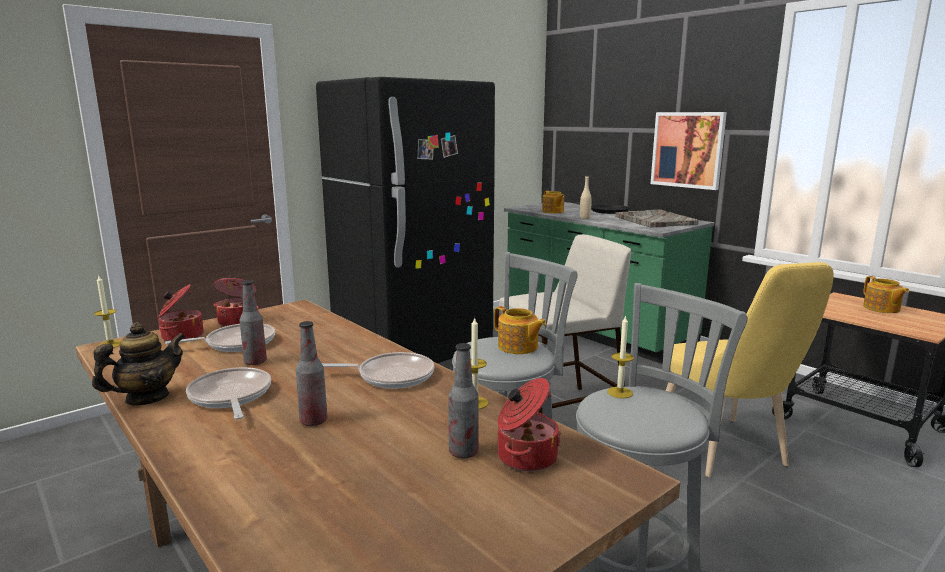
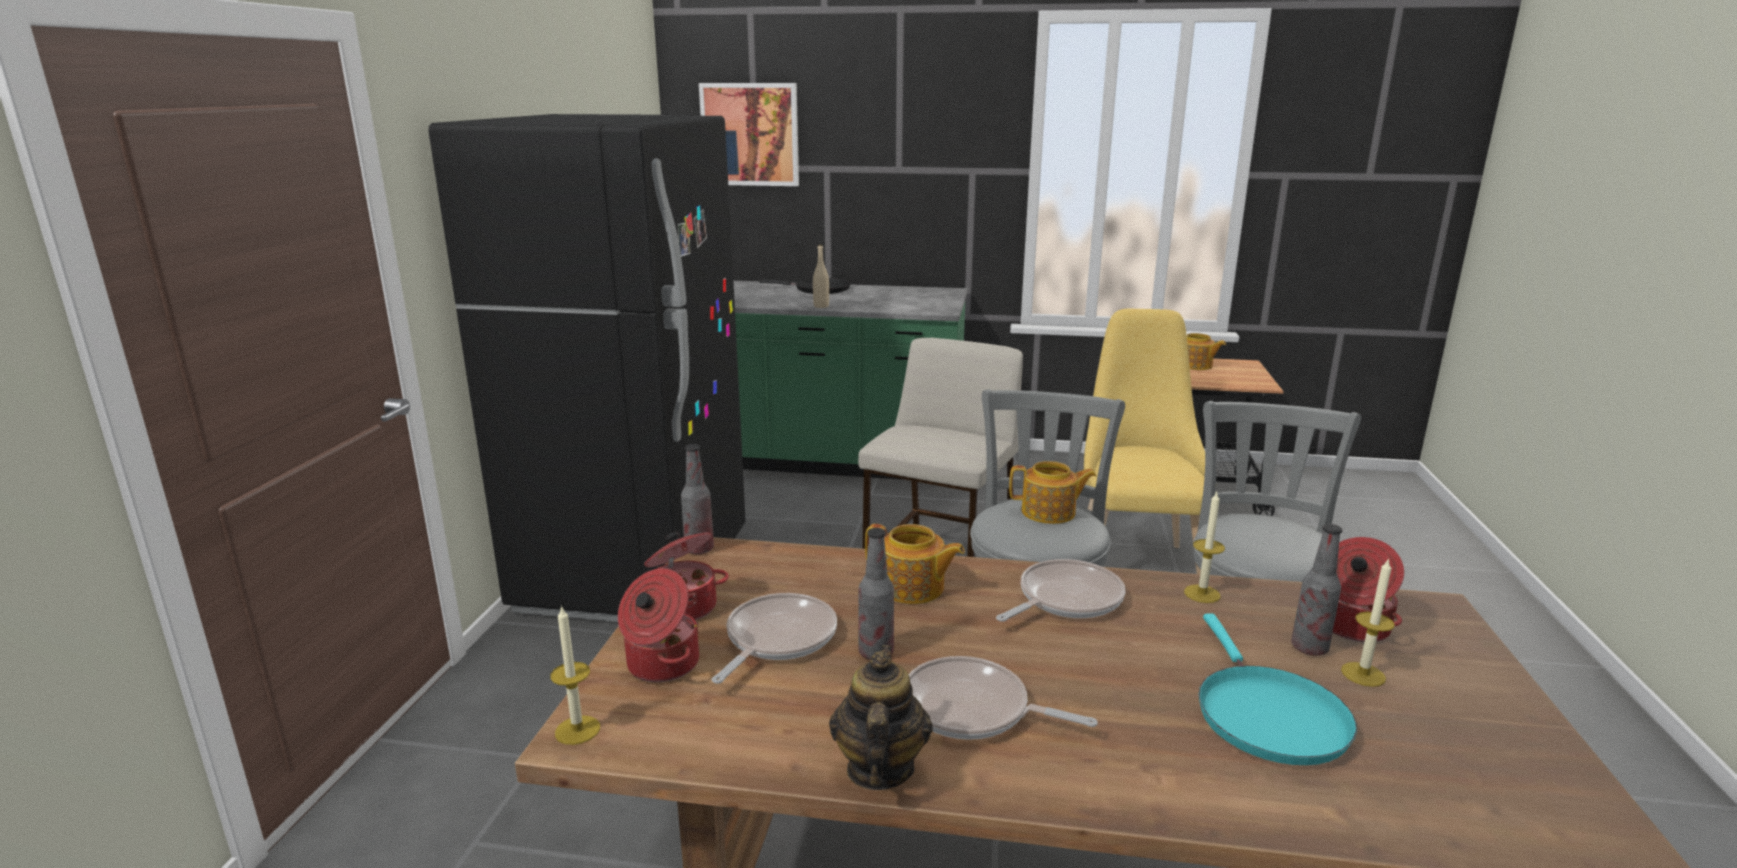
camera: 40 degrees left, 5 degrees up
bottle [296,321,328,426] -> bottle moved to [681,444,714,554]
teapot [542,191,564,214] -> teapot moved to [865,524,965,604]
candle [607,315,634,398] -> candle moved to [1341,558,1395,687]
grey tray [615,209,699,227] -> none
picture [651,112,727,190] -> picture moved to [699,83,799,186]
yellow chair [666,262,834,477] -> yellow chair turned 120 degrees counterclockwise [1084,309,1205,574]
none -> turquoise frying pan [1199,614,1357,765]

